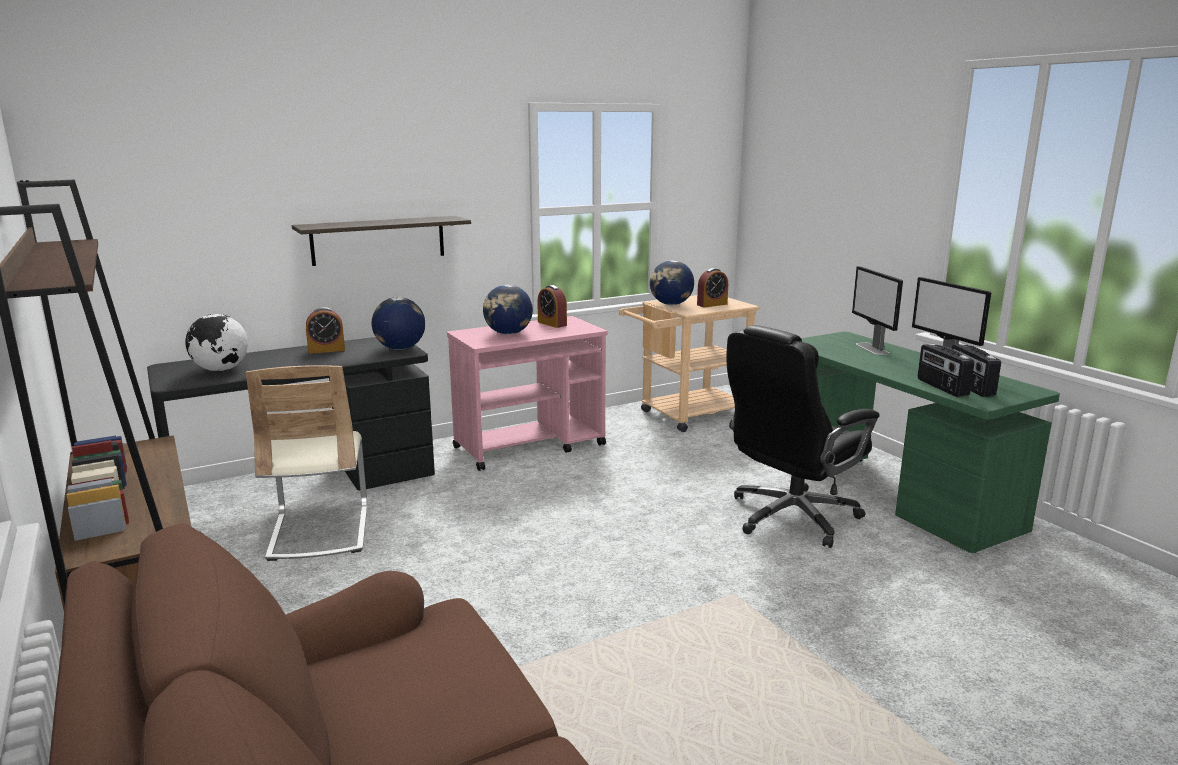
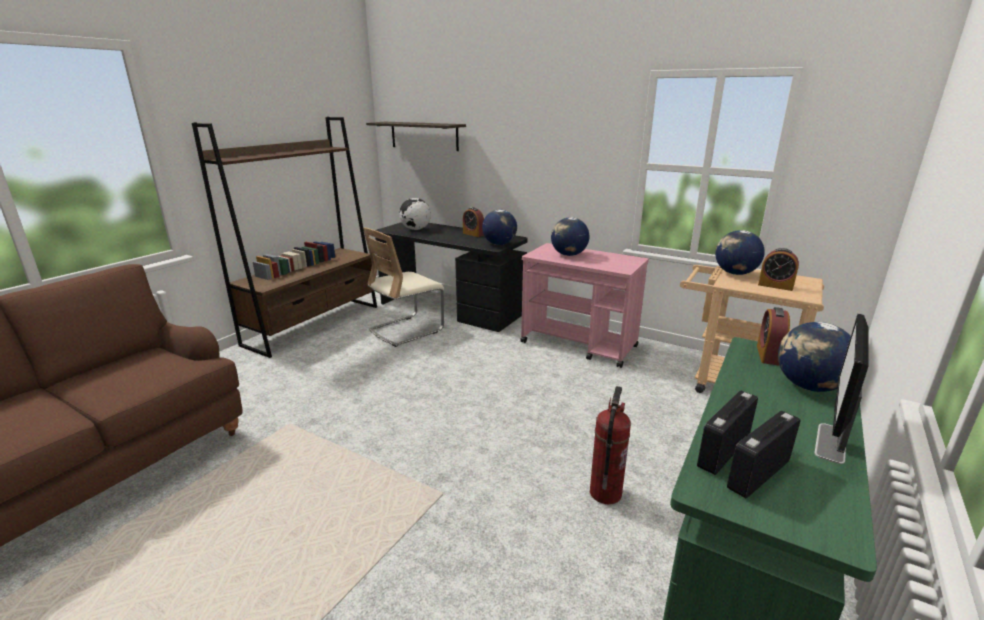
camera: 60 degrees right, 5 degrees up
shelf [292,216,471,266] -> shelf moved to [366,122,466,151]
alarm clock [537,285,567,328] -> alarm clock moved to [757,307,790,366]
black office chair [726,325,880,548] -> fire extinguisher [590,386,631,504]
monitor [852,266,903,355] -> globe [778,322,851,392]

